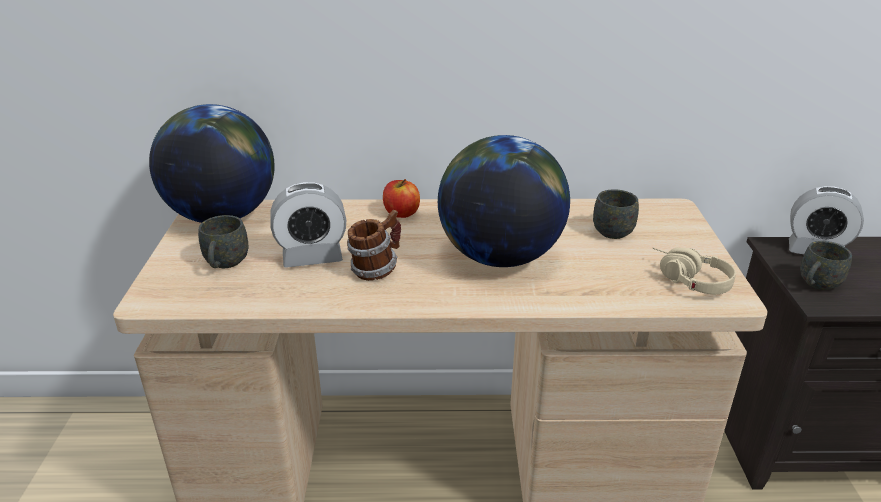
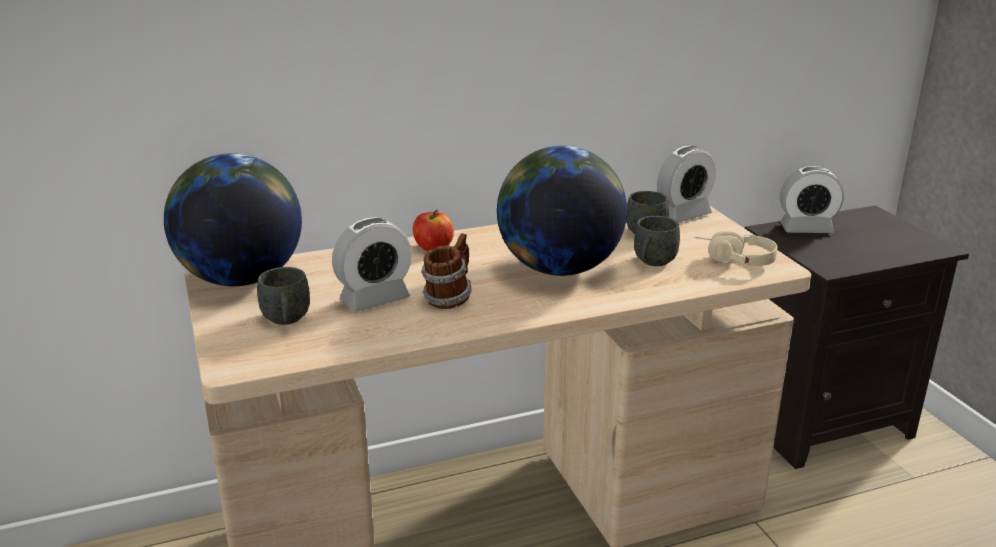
camera: 20 degrees left, 5 degrees down
grey mug [800,241,852,290] -> grey mug moved to [634,216,680,266]
none -> alarm clock [657,146,716,223]

